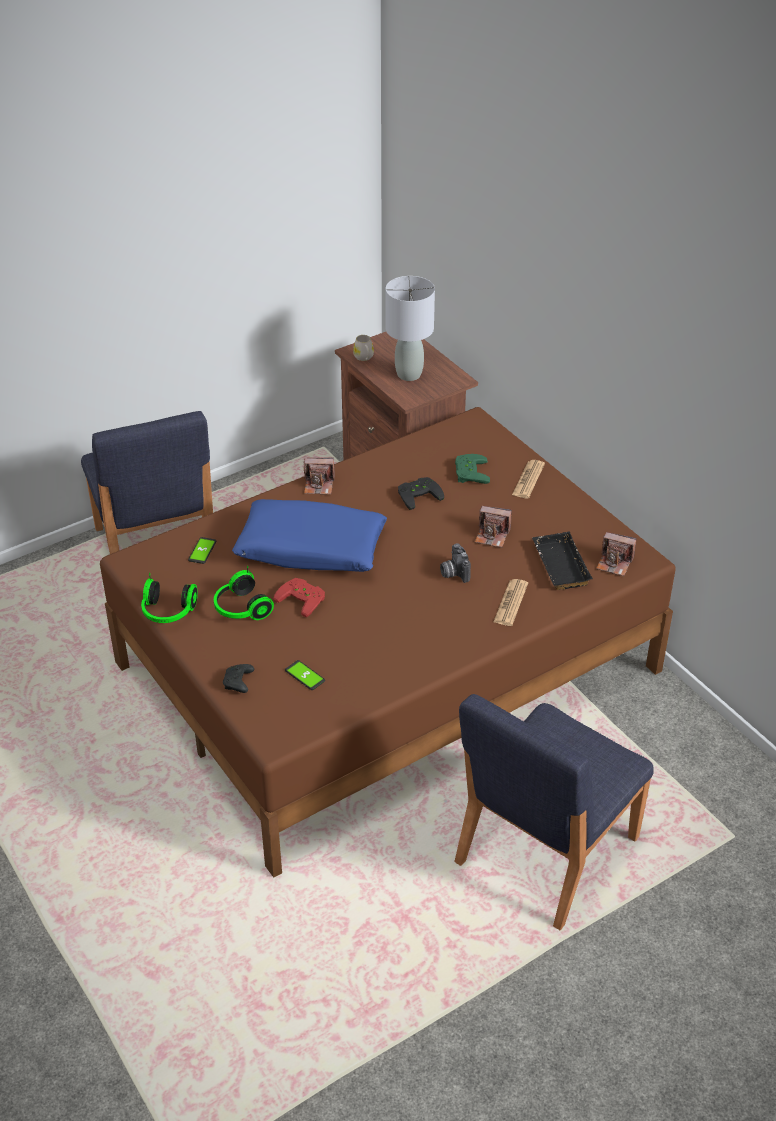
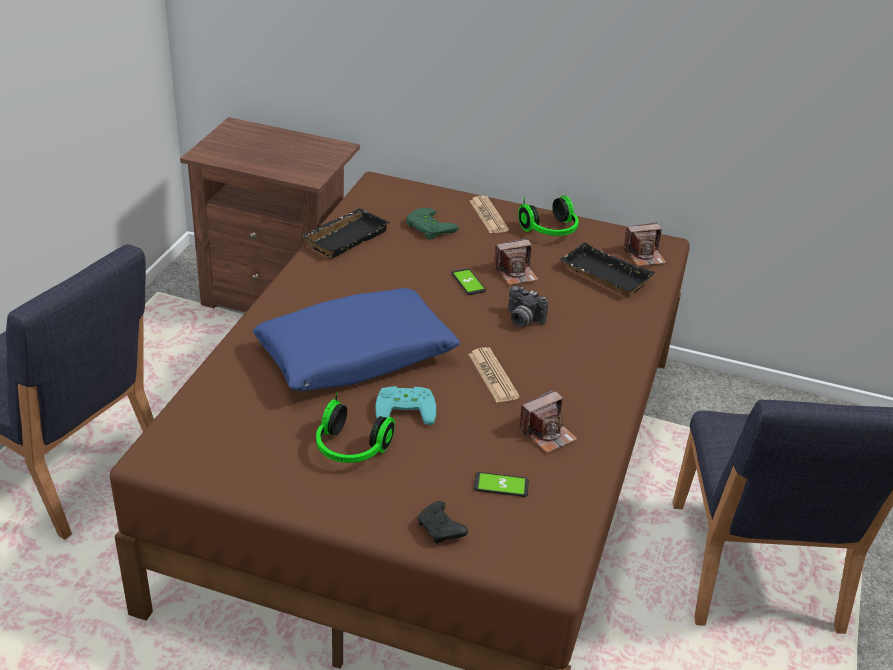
camera: 40 degrees left, 5 degrees down
headphones [141,573,198,623] -> headphones moved to [518,196,579,236]
phone [188,537,216,564] -> phone moved to [452,268,486,295]
red game controller [273,578,325,617] -> turquoise game controller [375,386,436,425]
camera [304,457,335,495] -> camera moved to [519,390,577,453]
white mug [353,335,374,361] -> none
grey table lamp [386,276,435,381] -> none
black game controller [398,477,444,510] -> none
newspaper [494,579,528,626] -> newspaper moved to [468,347,520,402]
none -> black tray [301,208,390,258]

